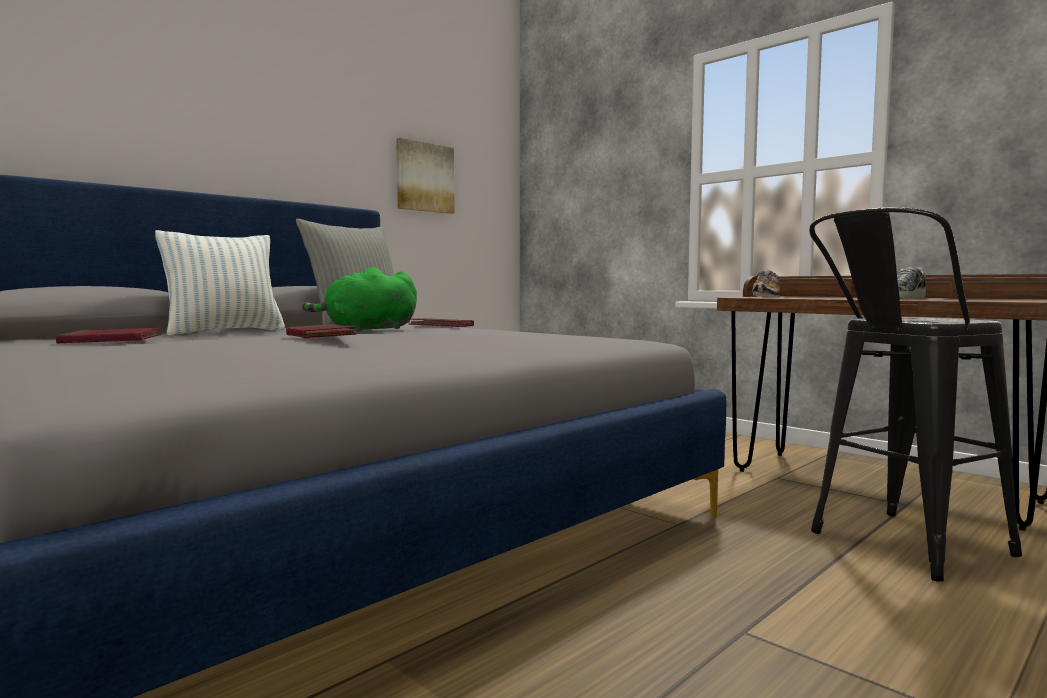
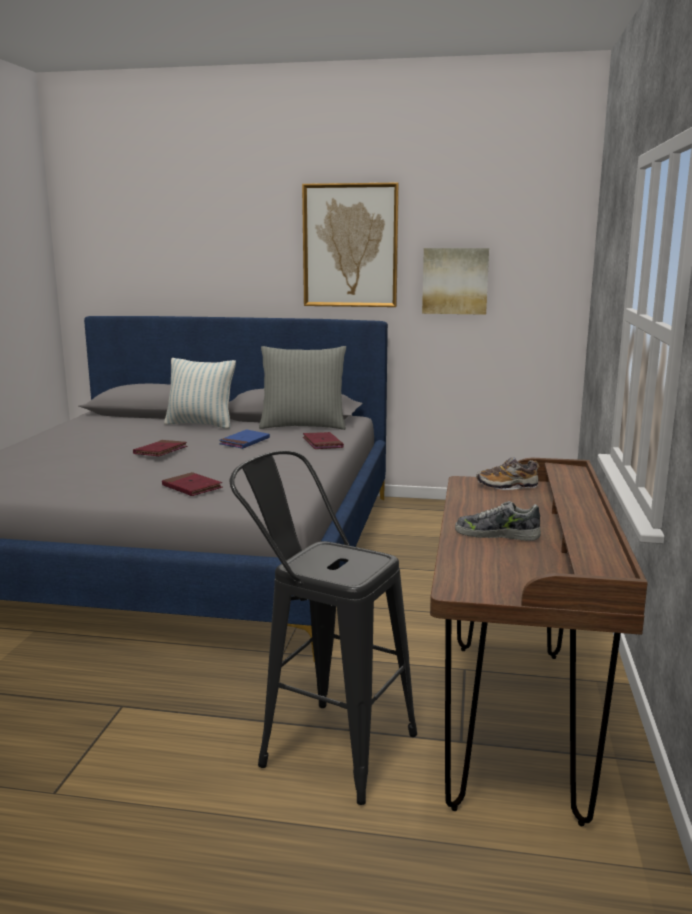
camera: 55 degrees right, 10 degrees up
red book [56,328,161,343] -> red book moved to [162,472,223,496]
green plush toy [302,267,417,332] -> blue book [219,429,270,449]
none -> picture [302,183,399,307]

